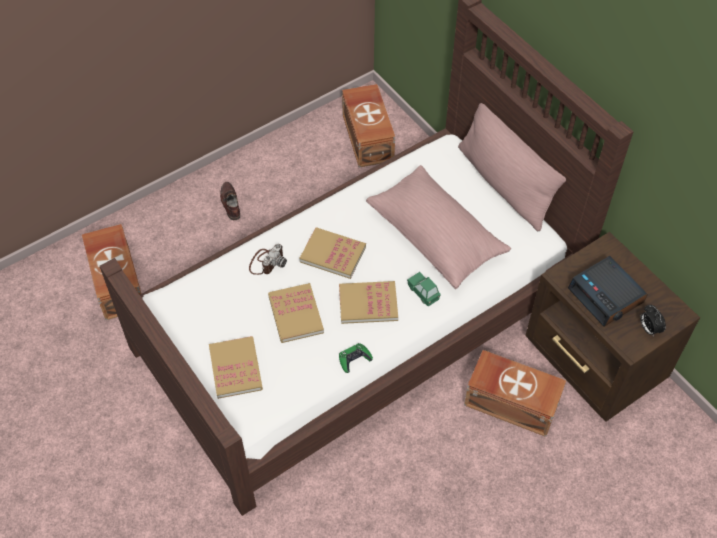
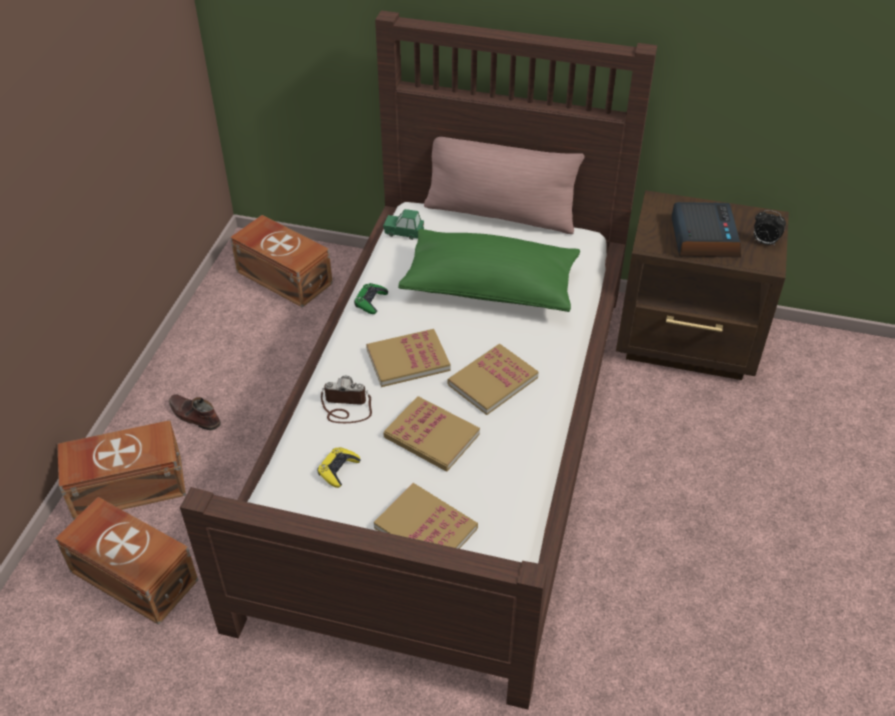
camera: 40 degrees left, 10 degrees down
camera [249,244,287,275] -> camera turned 75 degrees counterclockwise [321,376,372,423]
green game controller [339,343,373,373] -> green game controller moved to [354,283,388,314]
pink pillow [366,165,511,289] -> green pillow [398,229,580,312]
green toy car [407,272,441,306] -> green toy car moved to [383,209,424,240]
brown storage box [464,350,566,437] -> brown storage box moved to [57,420,186,520]
alarm clock [568,256,648,327] -> alarm clock turned 105 degrees counterclockwise [671,202,741,258]
none -> yellow game controller [317,447,360,488]

